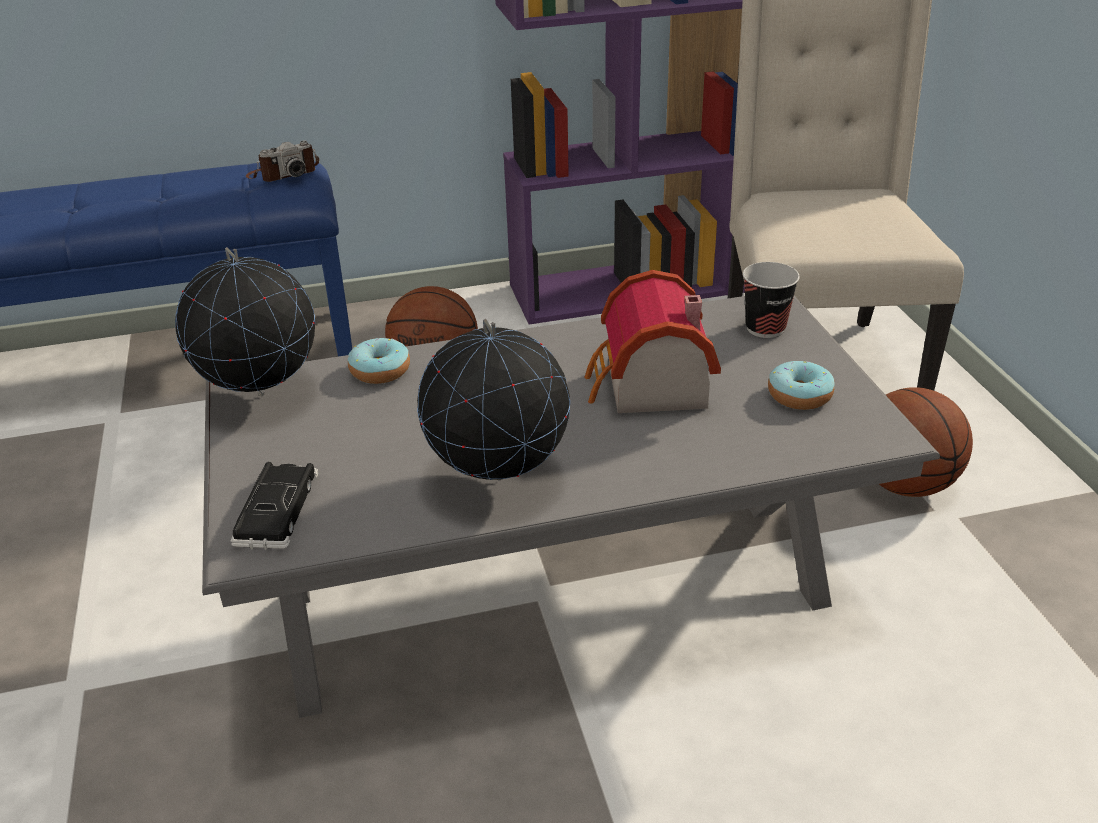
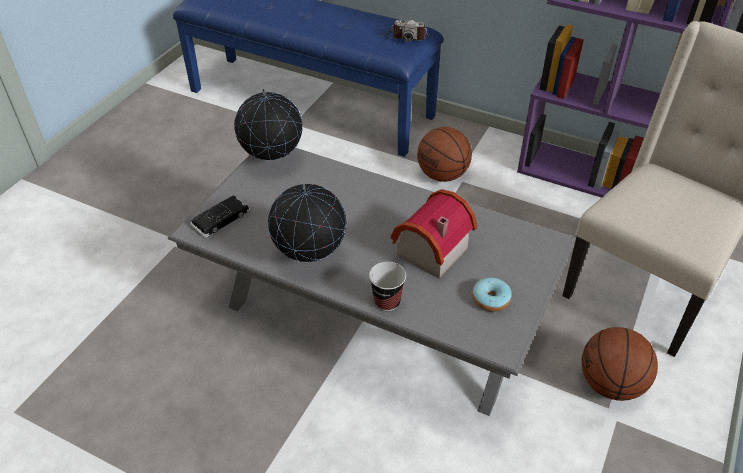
camera: 40 degrees right, 10 degrees up
donut [348,338,410,384] -> none
cup [743,262,800,338] -> cup moved to [369,262,406,311]

